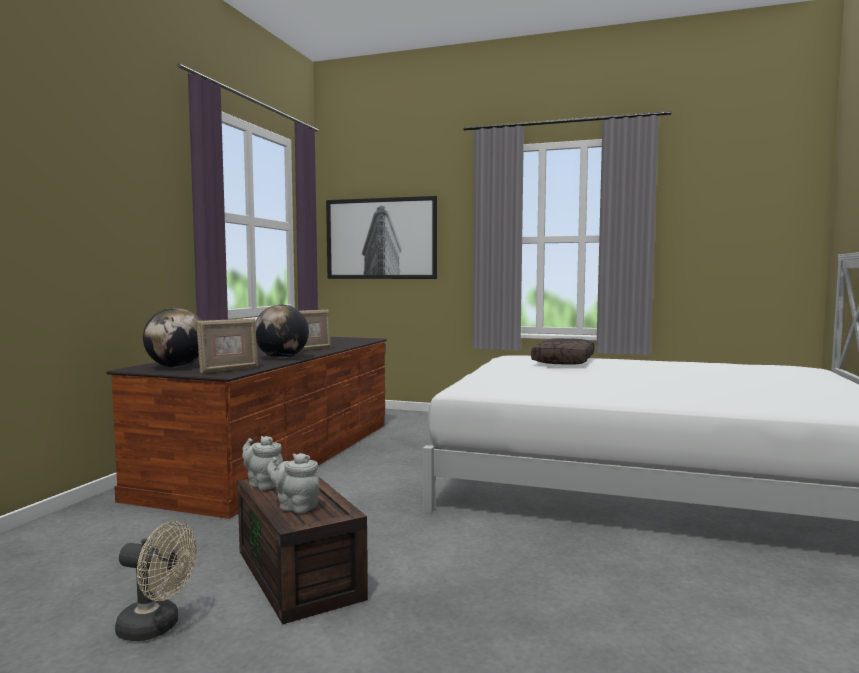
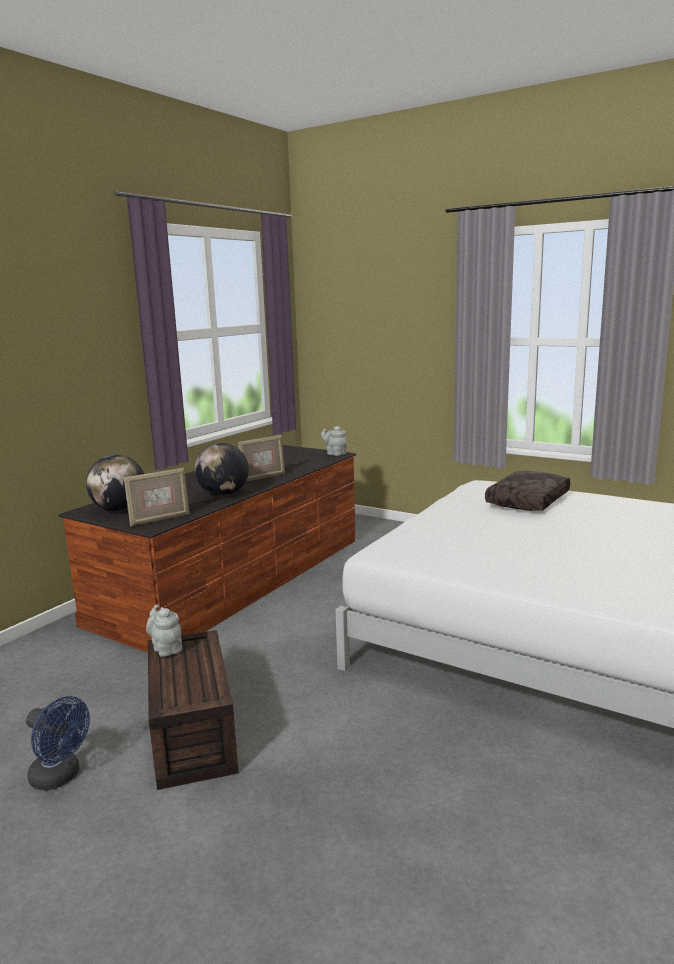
camera: 15 degrees right, 10 degrees up
beige fan [115,521,197,641] -> blue fan [26,696,90,791]
grey teapot [267,453,320,513] -> grey teapot moved to [321,426,347,456]
picture [326,196,437,279] -> none

